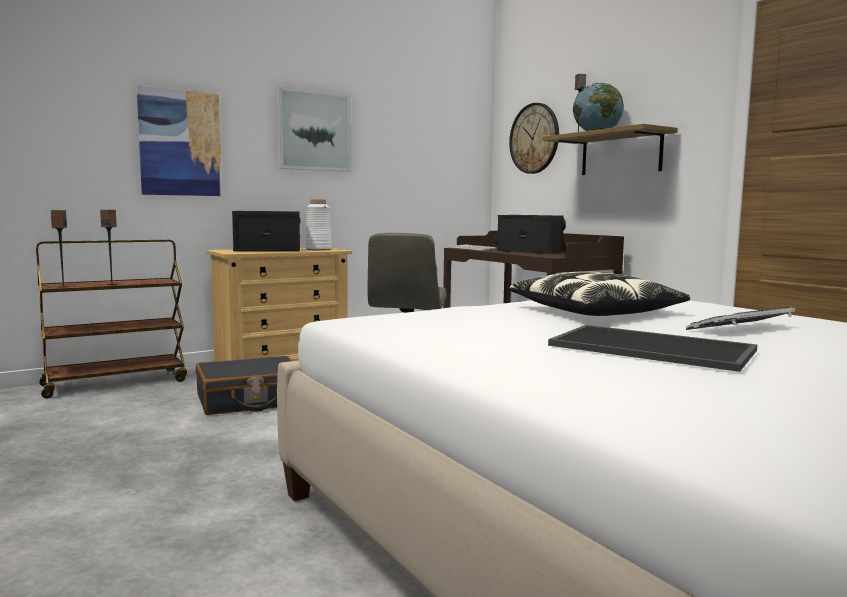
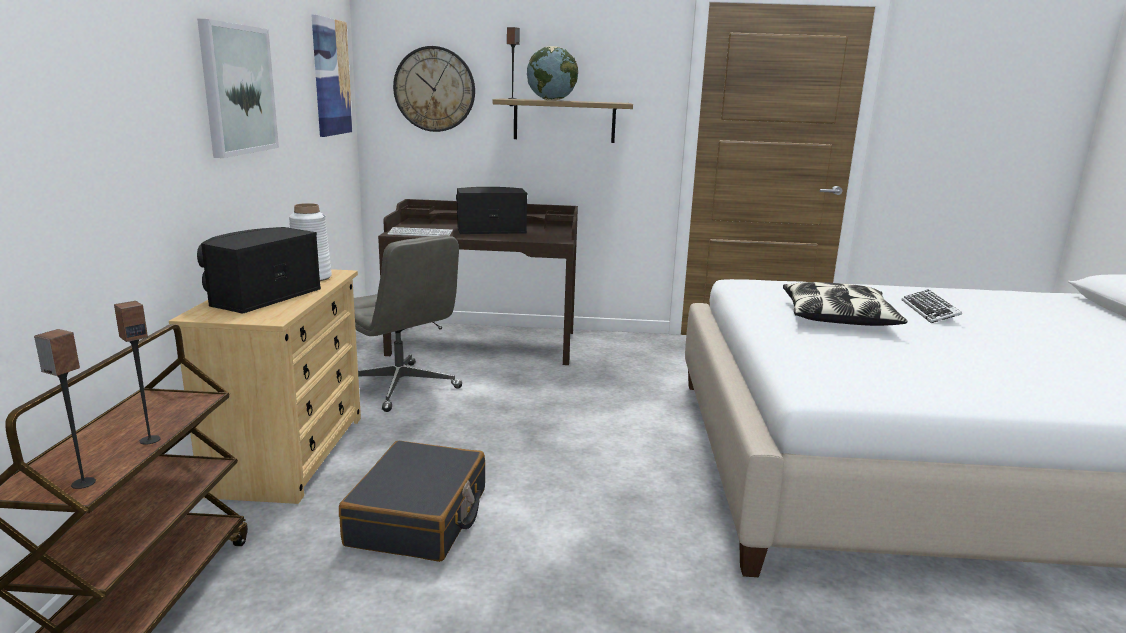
camera: 55 degrees left, 10 degrees up
picture [137,85,222,196] -> picture moved to [311,15,353,137]
tray [548,325,757,372] -> none

